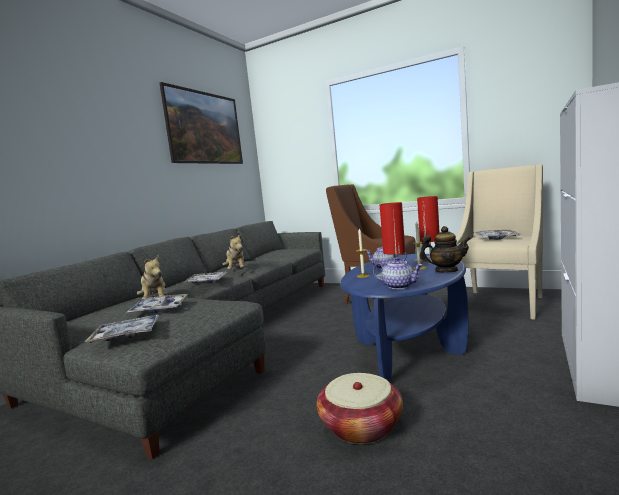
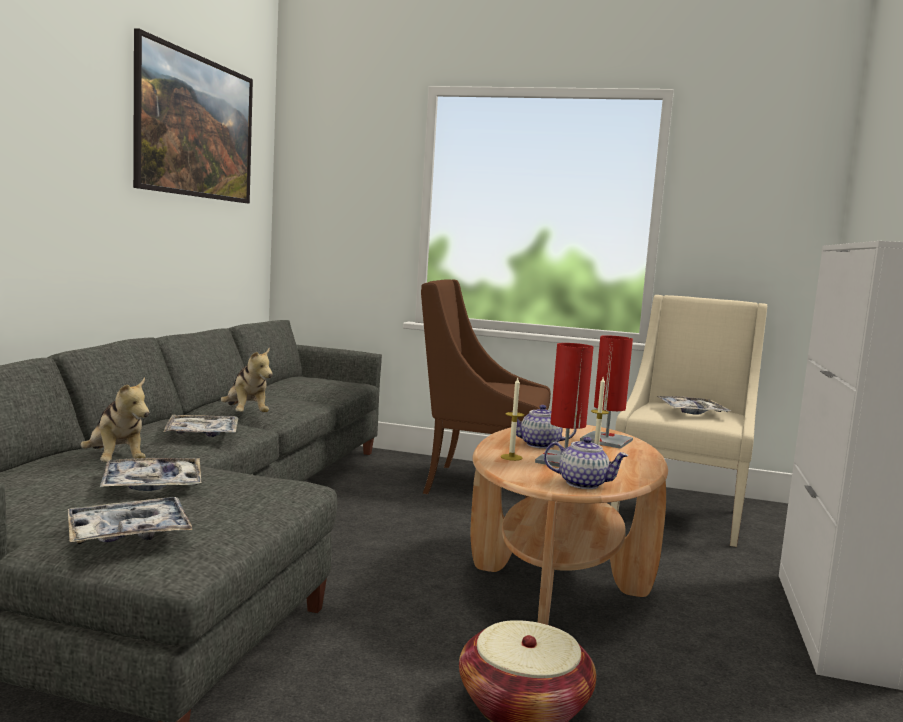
camera: 15 degrees left, 0 degrees up
blue coffee table [340,254,469,382] -> brown coffee table [471,425,668,625]
teapot [419,226,471,272] -> none

